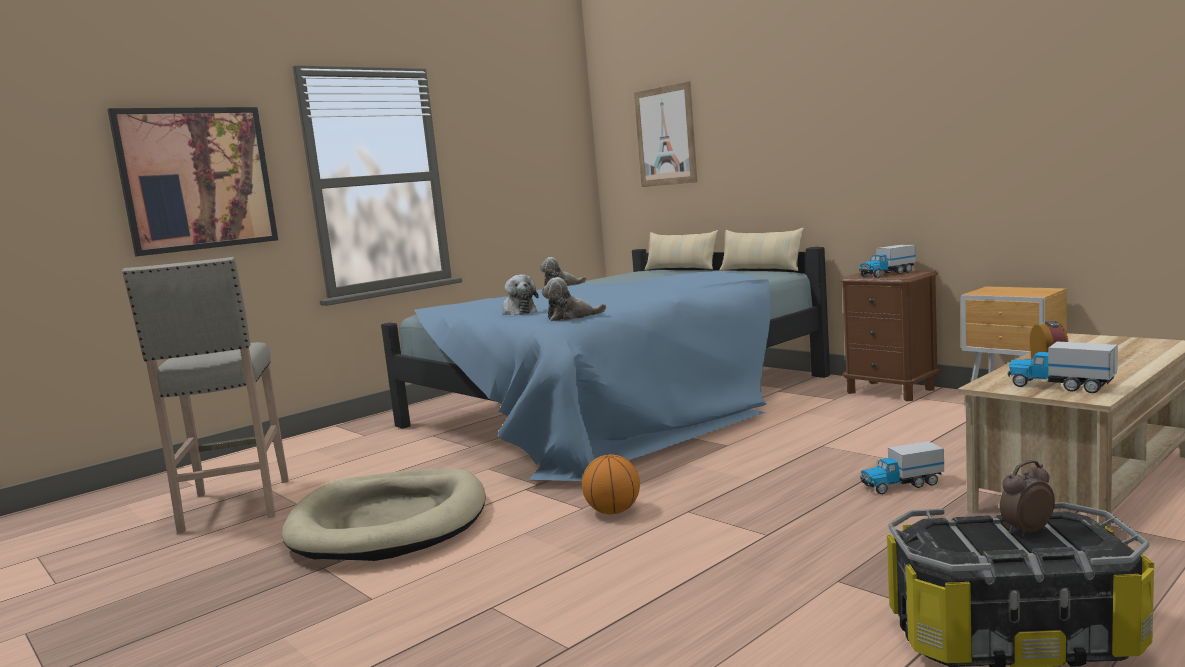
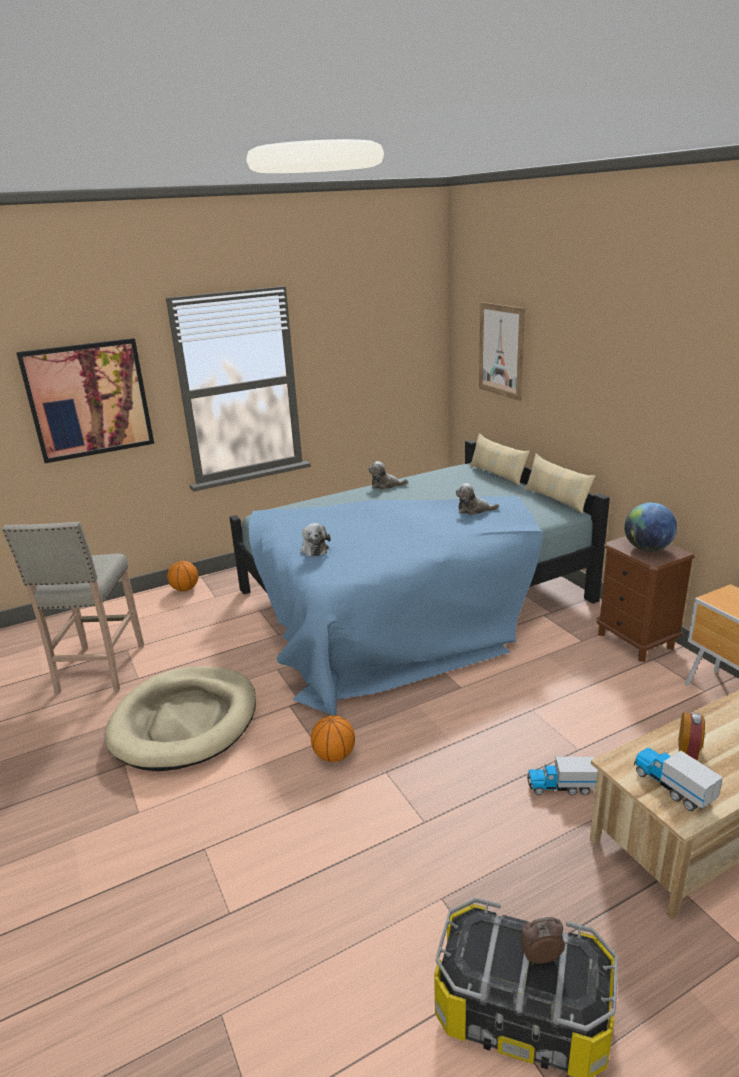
camera: 15 degrees right, 15 degrees up
plush toy [542,277,606,321] -> plush toy moved to [456,483,499,515]
toy truck [859,245,916,278] -> globe [624,503,677,552]
none -> basketball [167,561,198,591]

